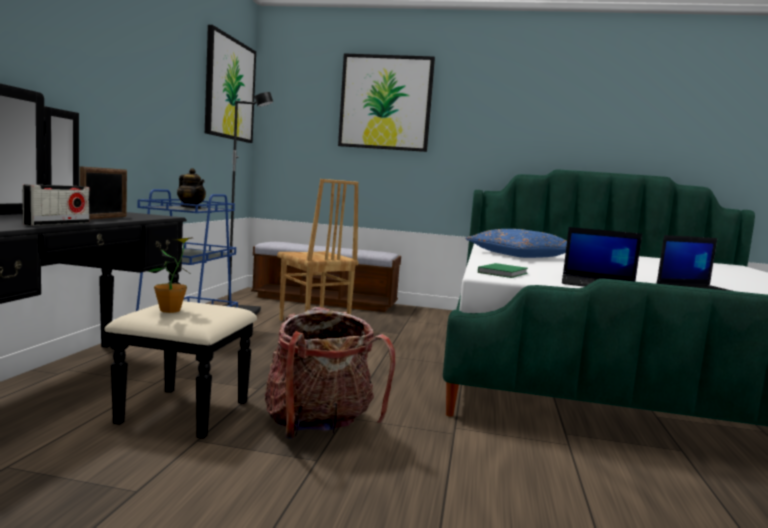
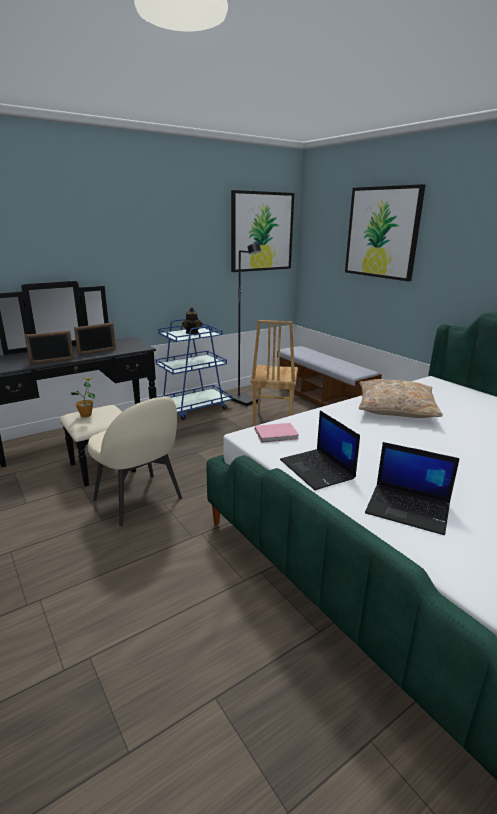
camera: 45 degrees right, 15 degrees up
radio [22,184,90,226] -> picture frame [25,331,74,365]
backpack [265,307,395,439] -> beige chair [88,396,182,526]
blue pillow [465,229,567,258] -> beige pillow [359,379,443,418]
green book [478,263,528,278] -> pink book [255,423,299,443]

